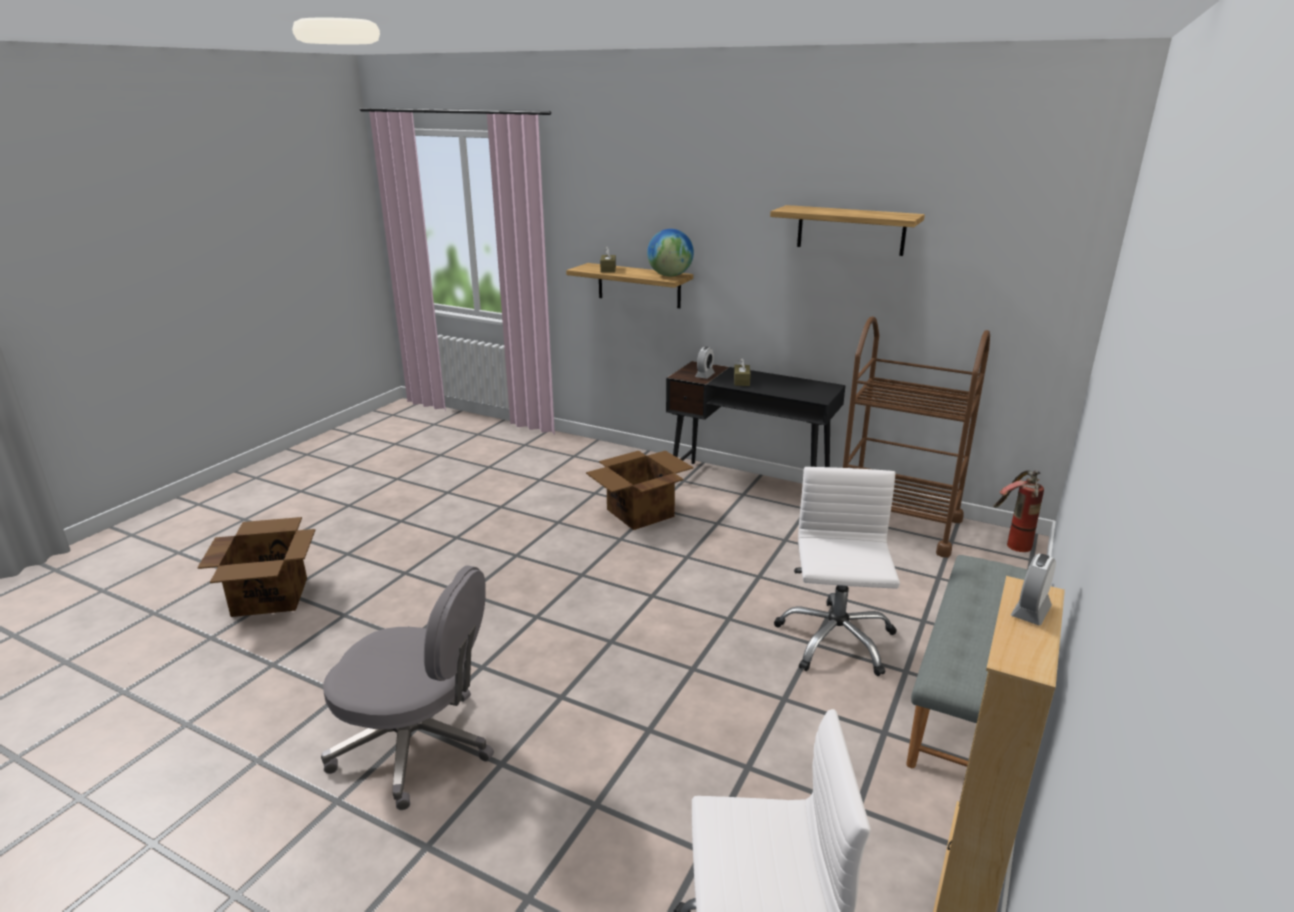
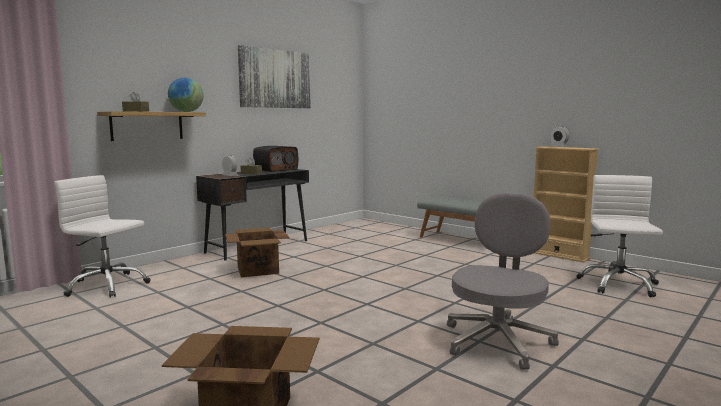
camera: 75 degrees left, 15 degrees down
shelf [770,205,925,256] -> picture [238,45,311,108]
white office chair [774,467,900,676] -> white office chair moved to [54,175,151,298]
brown cart [843,316,990,558] -> none
fire extinguisher [994,470,1044,552] -> none
none -> radio [253,146,298,172]

